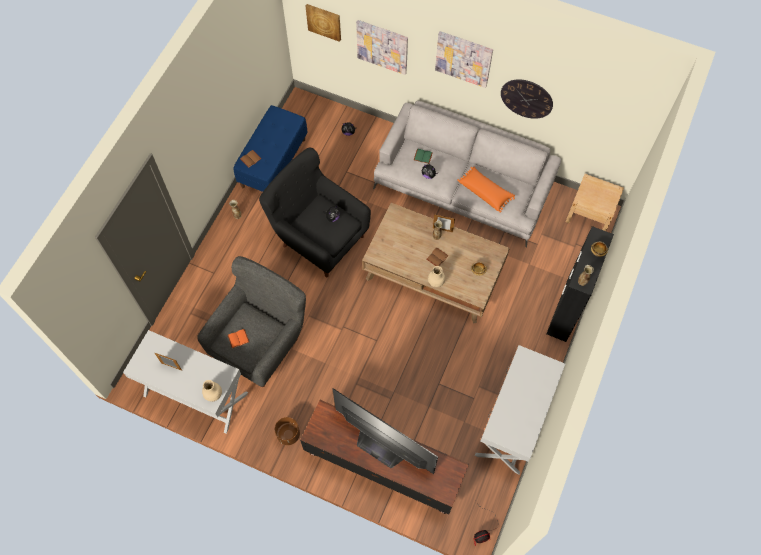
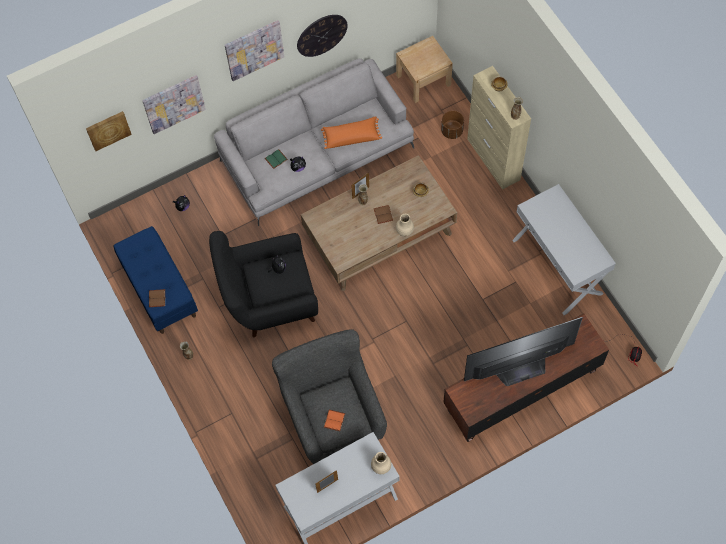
camera: 50 degrees left, 0 degrees up
brown planter [275,417,300,445] -> brown planter moved to [441,111,464,139]
black cabinet [547,226,614,342] -> beige cabinet [467,66,531,190]

